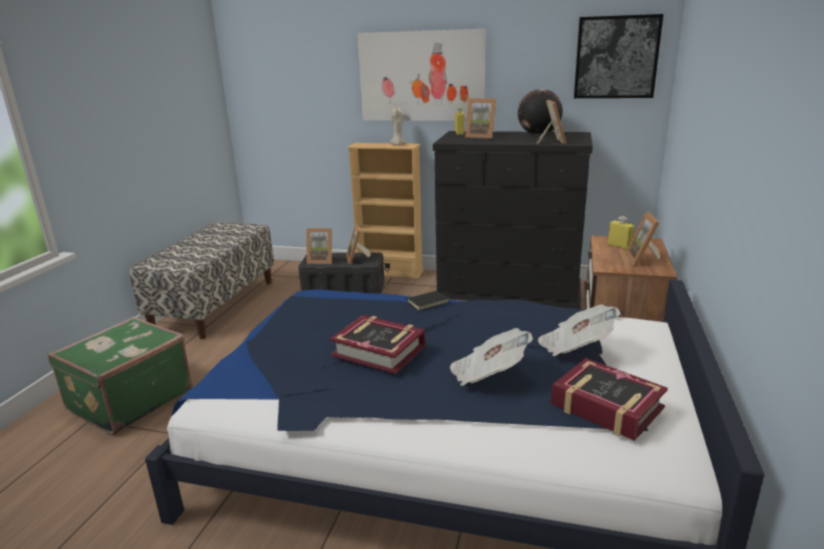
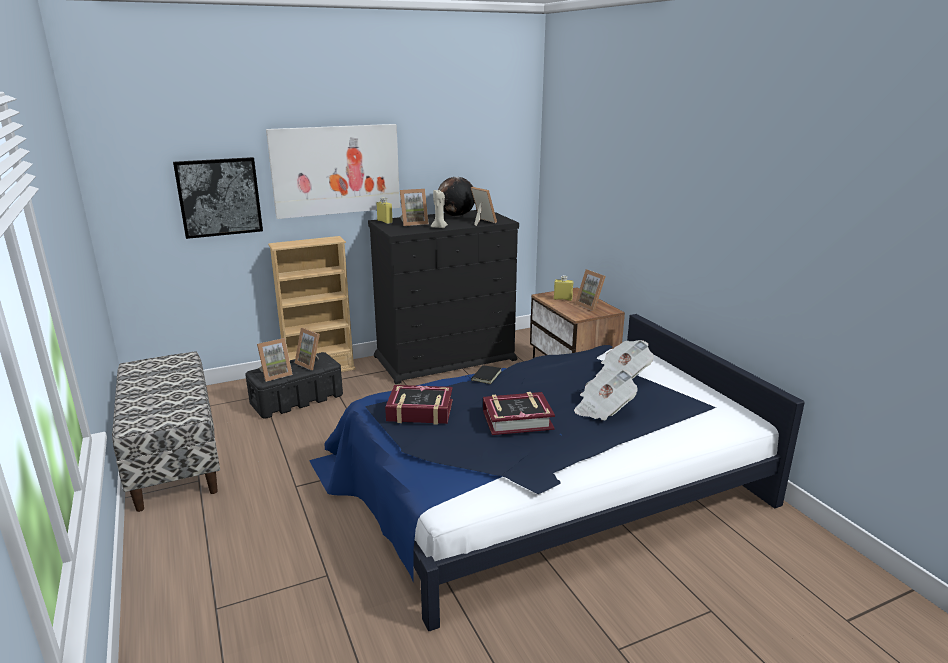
camera: 40 degrees left, 0 degrees up
green suitcase [48,317,193,435] -> none
beige candle [389,107,407,145] -> beige candle moved to [431,190,448,228]
book [551,358,668,441] -> book moved to [385,385,453,425]
picture [574,14,663,98] -> picture moved to [173,157,263,239]

